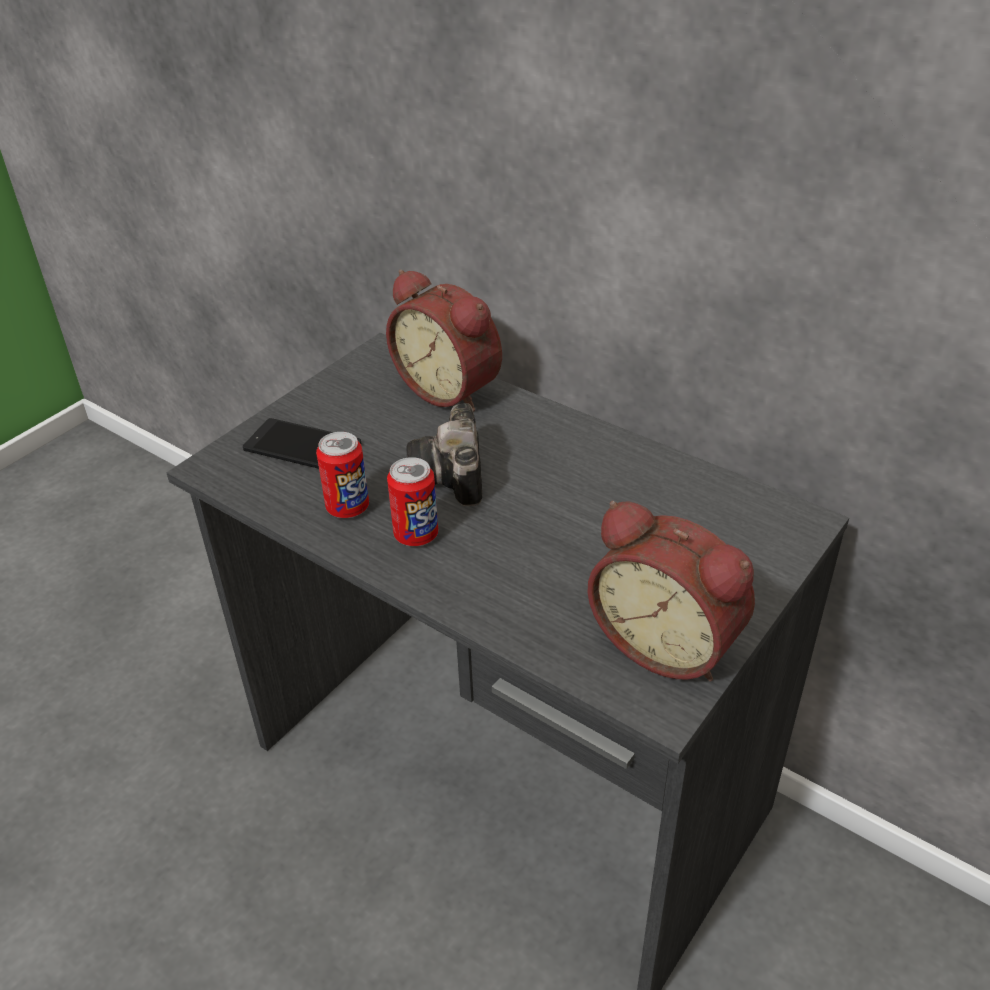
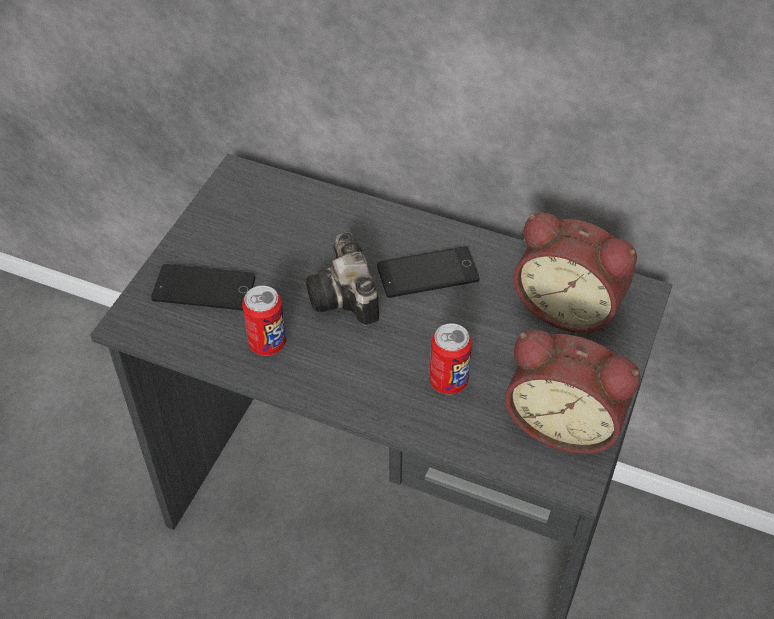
camera: 15 degrees left, 10 degrees up
alarm clock [386,270,502,412] -> alarm clock moved to [514,212,637,333]
can [387,457,438,546] -> can moved to [429,323,472,394]
none -> phone [377,246,479,298]

